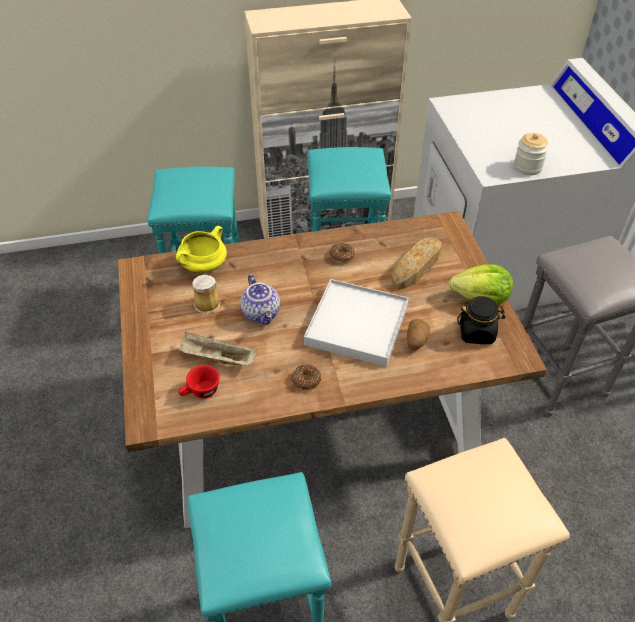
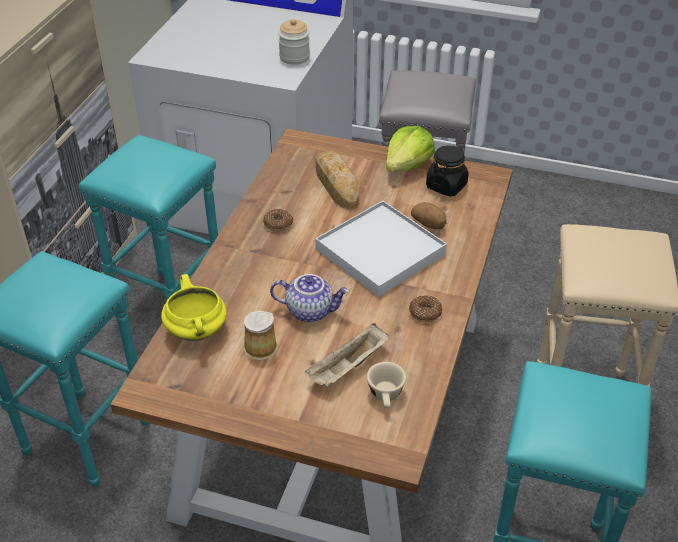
camera: 60 degrees left, 5 degrees down
red cup [178,365,220,399] -> beige cup [367,362,406,408]

